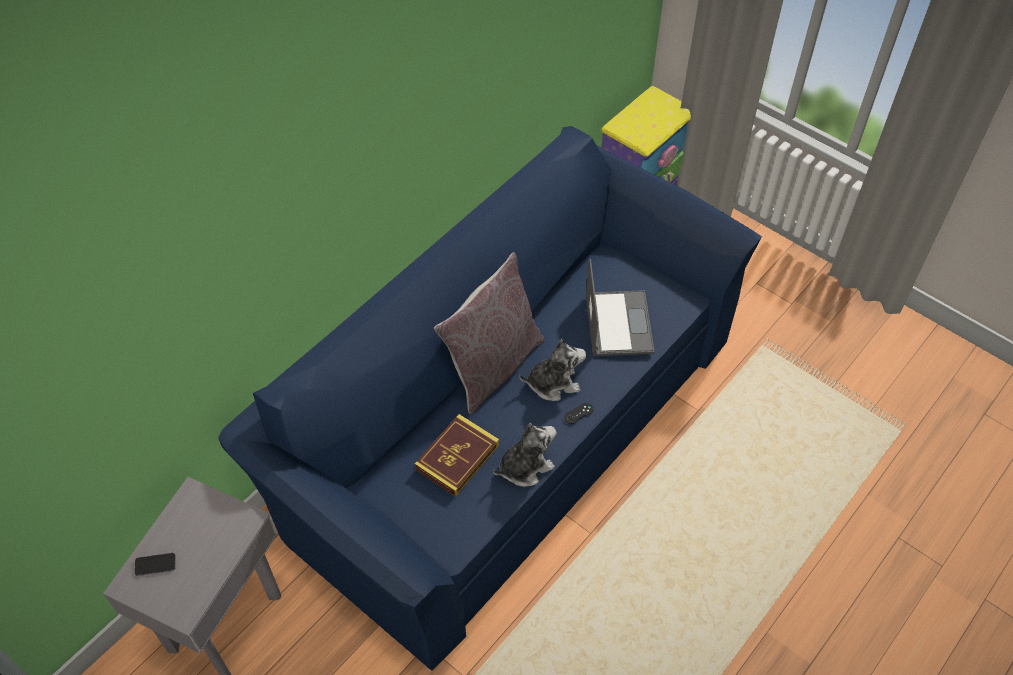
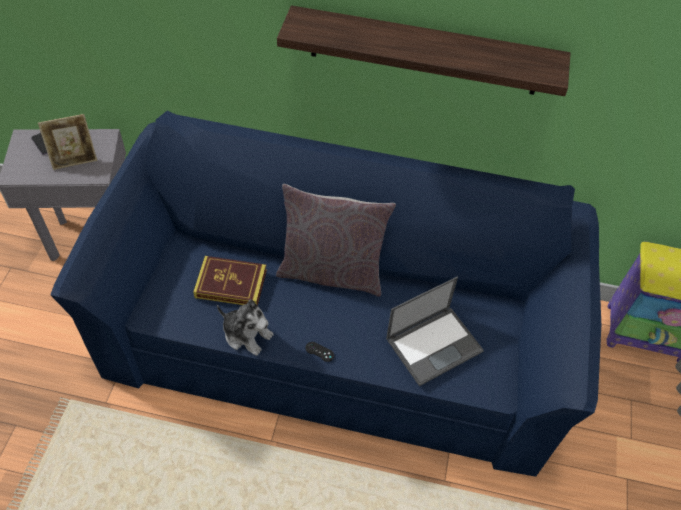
camera: 60 degrees right, 0 degrees up
plush toy [519,339,586,401] -> none
none -> picture frame [38,114,98,170]
none -> shelf [277,5,571,96]

